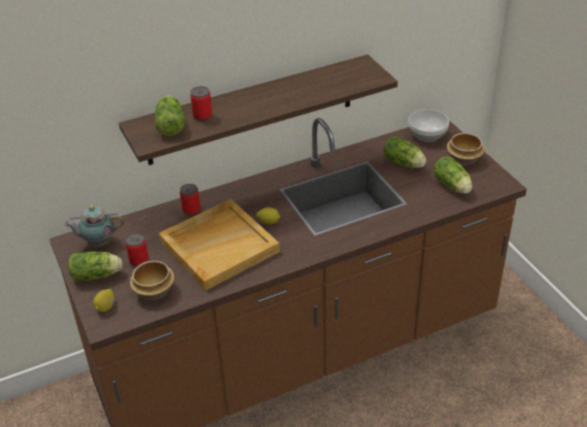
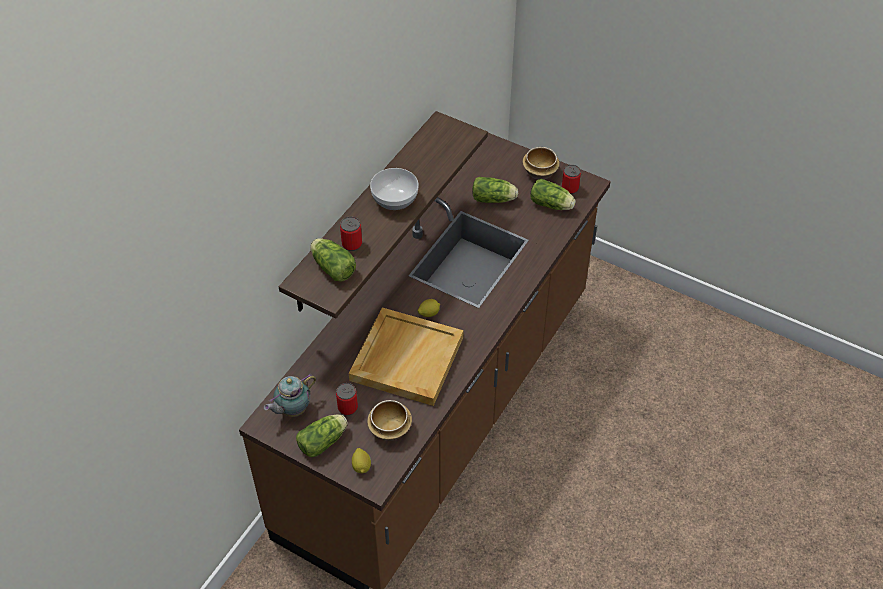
camera: 35 degrees left, 10 degrees up
can [180,184,201,215] -> can moved to [562,165,581,194]
bowl [409,109,449,142] -> bowl moved to [370,168,418,210]

